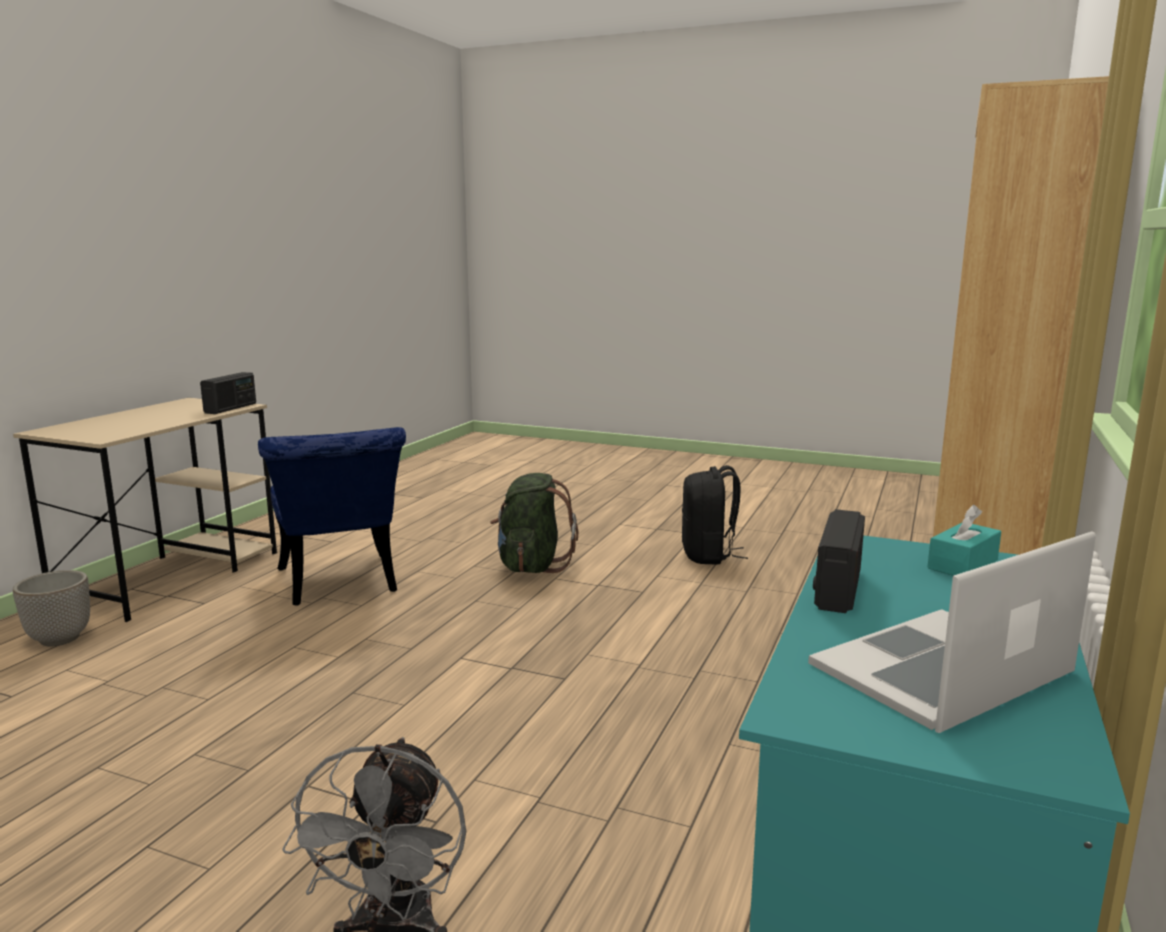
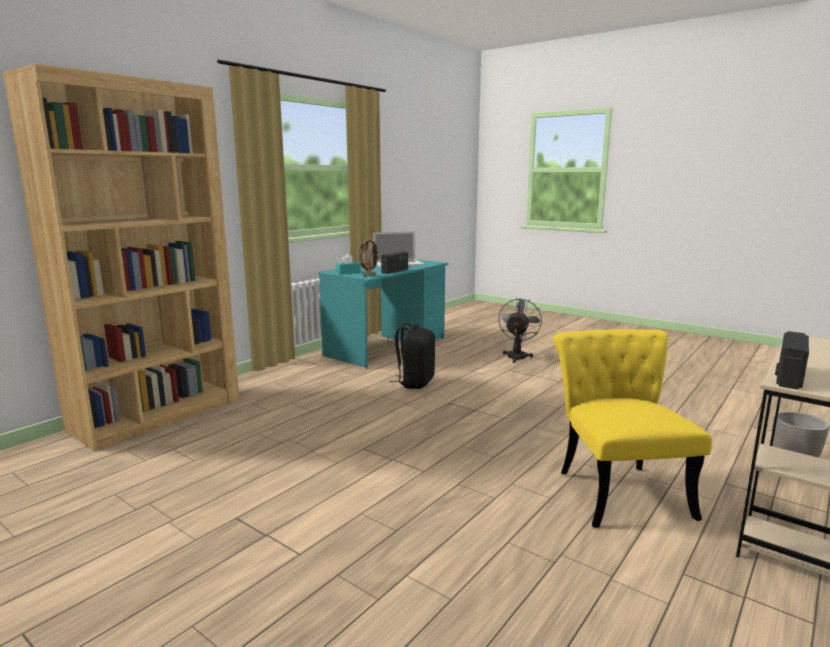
camera: 165 degrees left, 0 degrees up
blue chair [258,427,406,606] -> yellow chair [553,329,712,528]
green backpack [490,473,578,573] -> none
black backpack [682,465,748,565] -> black backpack moved to [389,323,435,389]
none -> picture frame [358,238,380,276]

